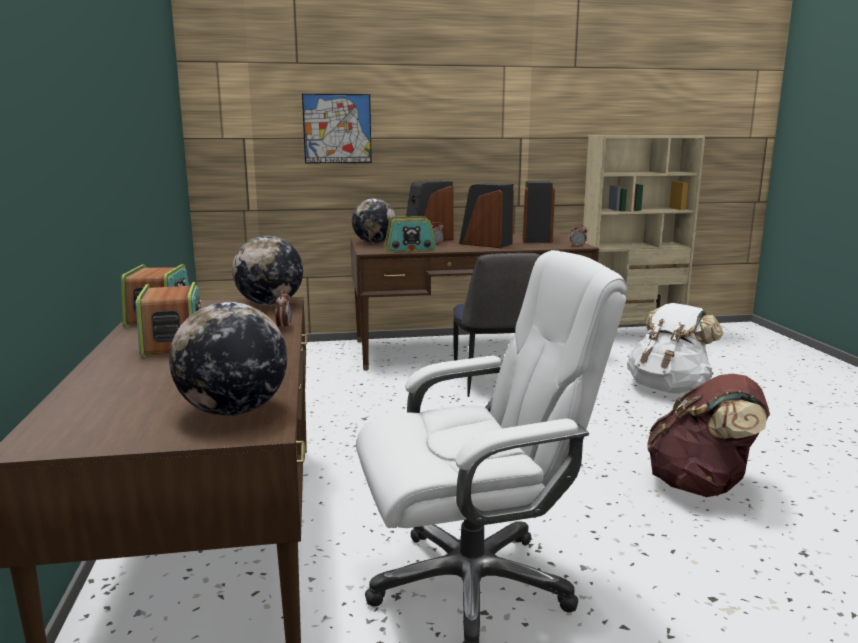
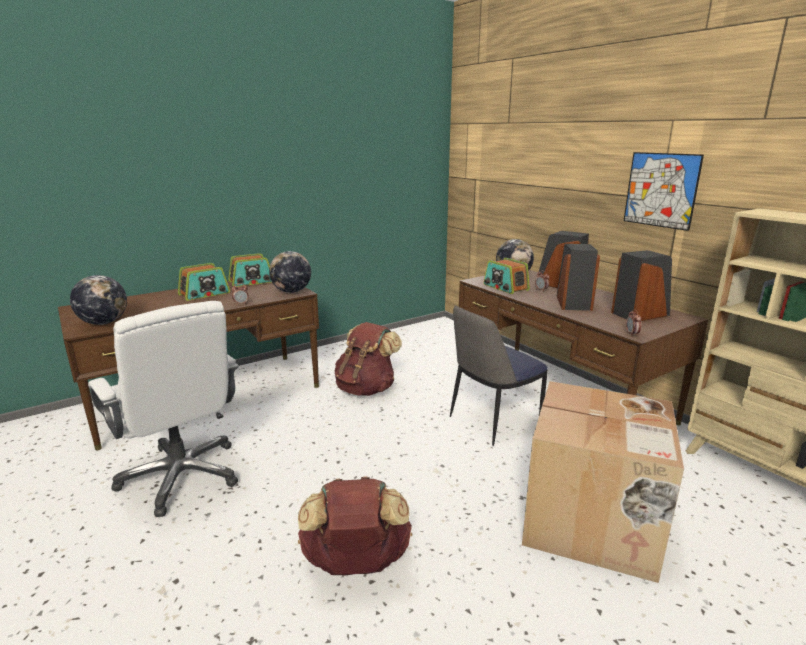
camera: 65 degrees right, 5 degrees up
picture [302,94,372,163] -> picture moved to [624,152,704,231]
white backpack [627,303,723,394] -> cardboard box [522,381,684,583]
none -> brown backpack [335,322,402,396]

